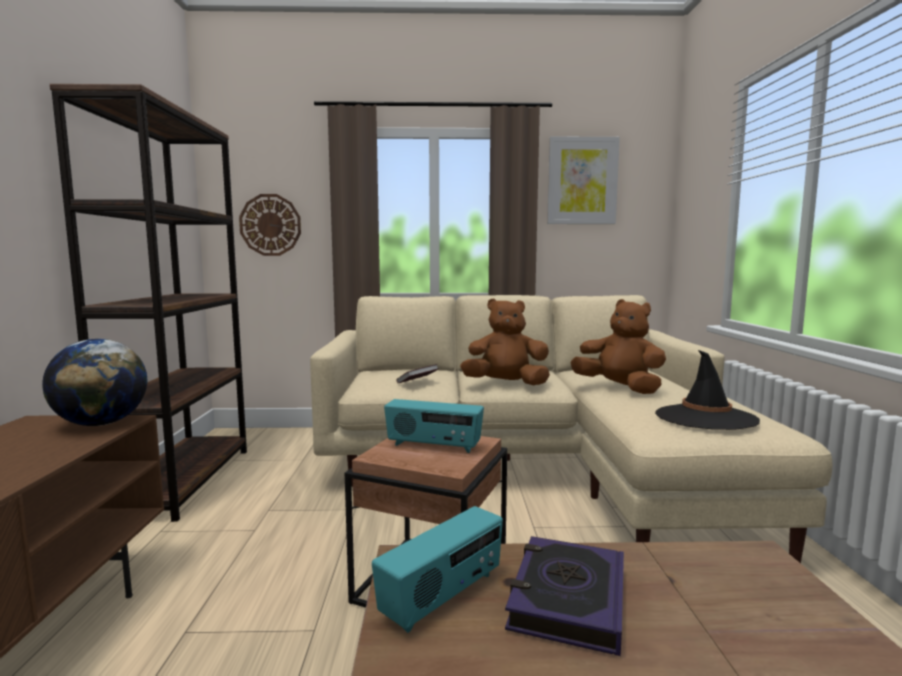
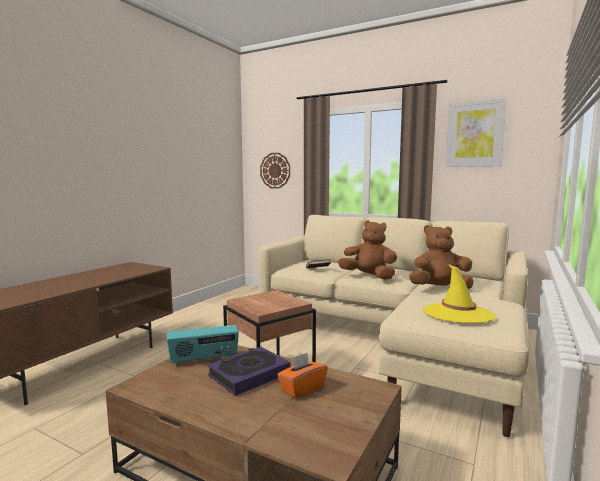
camera: 30 degrees right, 0 degrees up
globe [42,339,147,426] -> none
brown bookcase [50,84,247,522] -> none
radio [384,399,484,453] -> none
brown plush toy [570,299,666,394] -> brown plush toy turned 75 degrees counterclockwise [409,225,474,289]
black hat [655,350,760,430] -> yellow hat [423,264,495,323]
none -> orange tissue box [277,353,328,399]

